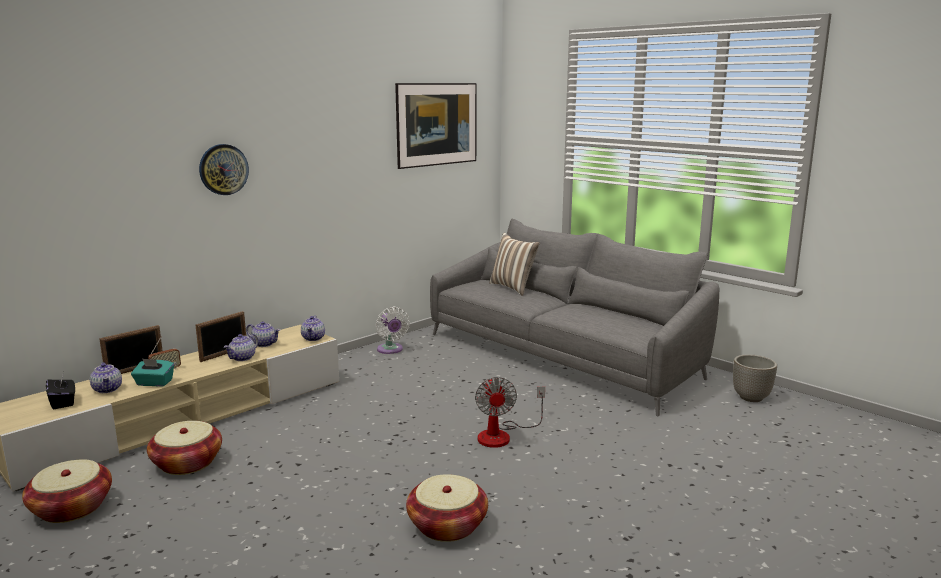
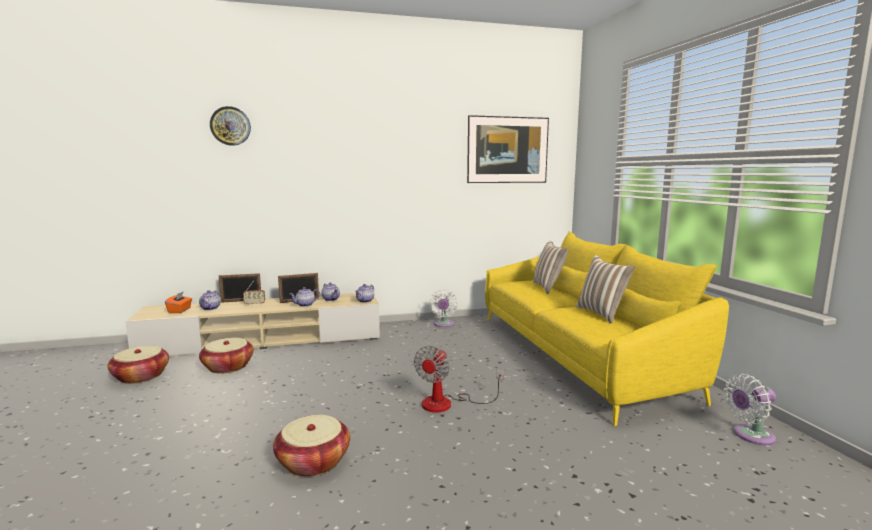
camera: 30 degrees right, 5 degrees down
black tissue box [46,375,75,409] -> orange tissue box [165,291,192,313]
turquoise tissue box [131,359,174,387] -> none
wall clock [199,144,249,195] -> wall clock moved to [210,106,251,146]
grey sofa [430,218,720,416] -> yellow sofa [485,232,729,426]
planter [733,354,777,402] -> white fan [724,374,776,445]
none -> pillow [576,255,635,323]

